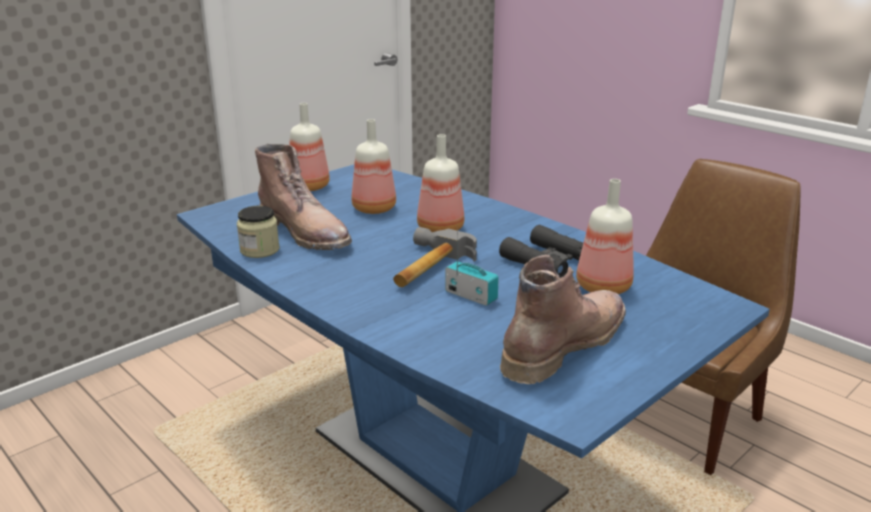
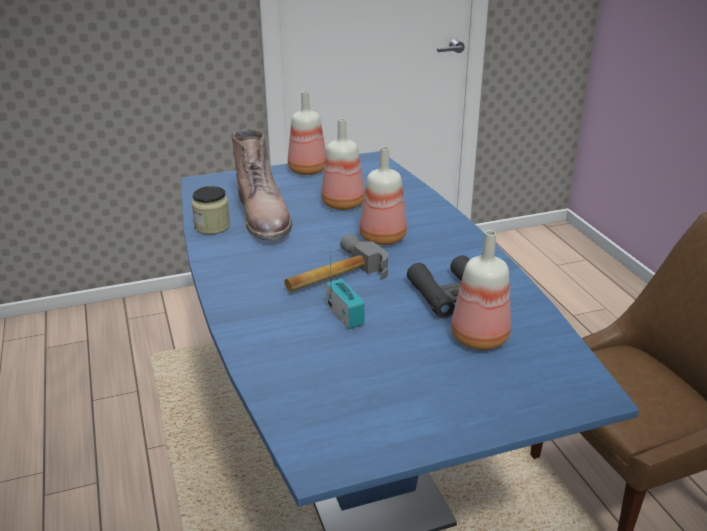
camera: 25 degrees right, 5 degrees up
brown boot [500,255,626,384] -> none

